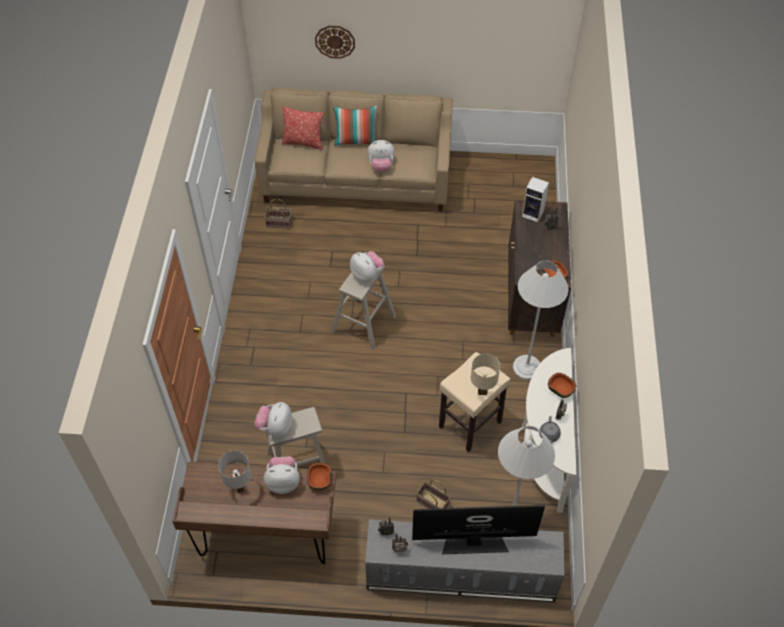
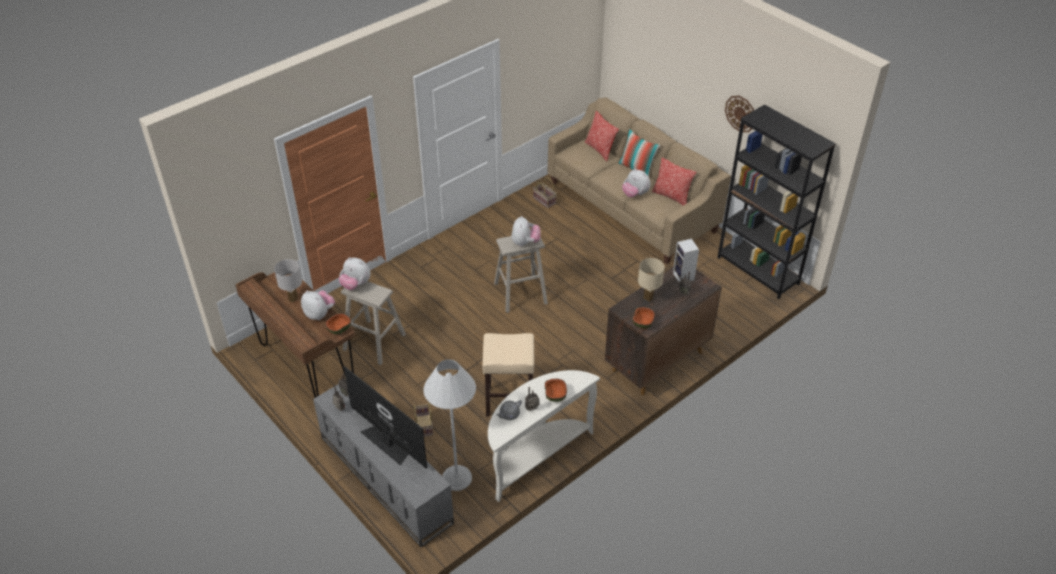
camera: 45 degrees right, 10 degrees down
plush toy [255,402,292,437] -> plush toy turned 120 degrees counterclockwise [339,257,371,290]
wall clock [315,26,355,59] -> wall clock moved to [725,96,754,132]
beige table lamp [471,354,500,395] -> beige table lamp moved to [638,258,665,302]
white floor lamp [513,260,569,380] -> none
none -> pillow [652,158,696,205]
none -> black bookcase [717,104,836,299]

